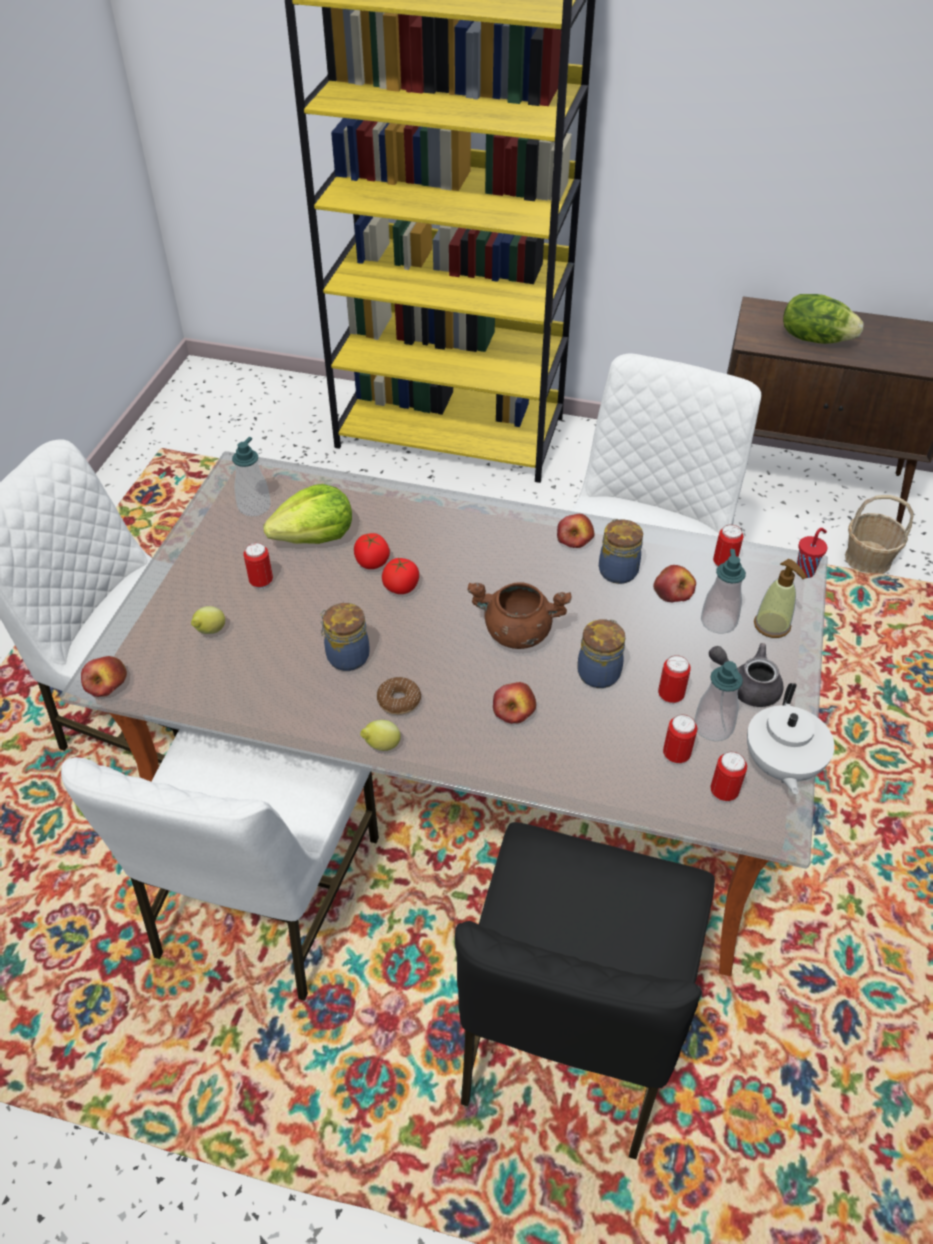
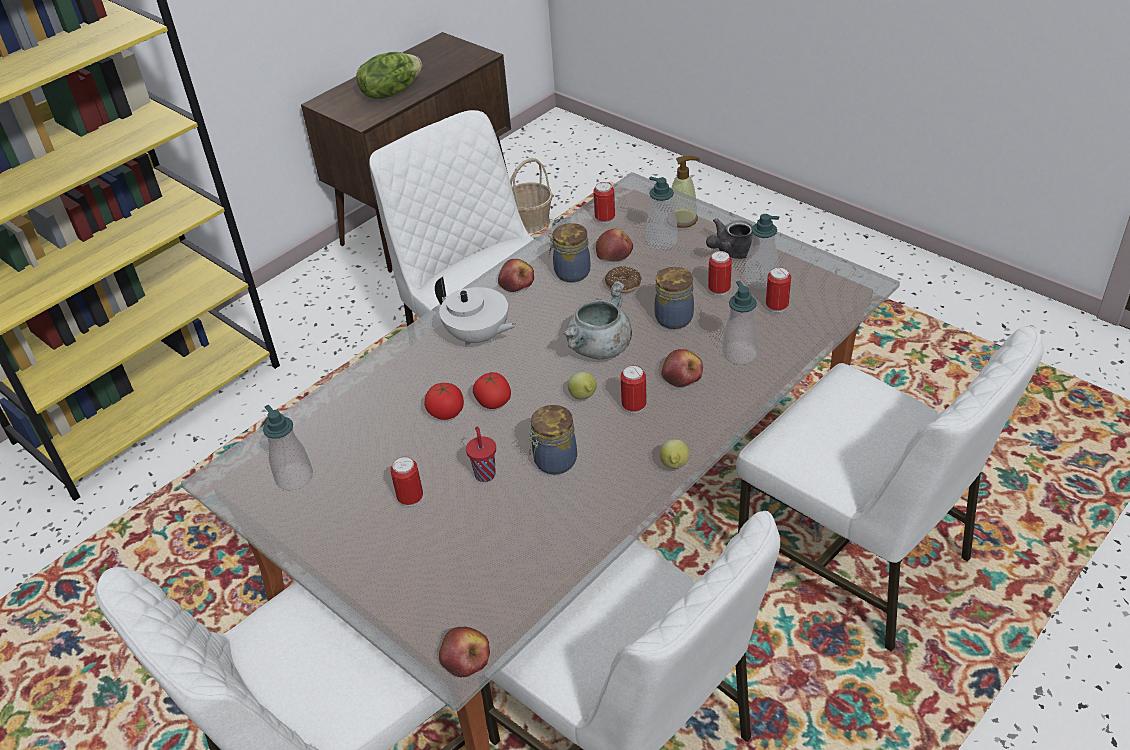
camera: 60 degrees left, 5 degrees down
lemon [191,606,225,634] -> lemon moved to [568,372,597,400]
lettuce [263,484,352,544] -> none
donut [377,677,421,715] -> donut moved to [605,266,641,293]
black chair [455,822,715,1159] -> white chair [736,326,1044,652]
brown cooking pot [468,582,571,649] -> grey cooking pot [563,281,632,359]
can [710,752,747,802] -> can moved to [621,365,647,413]
white teapot [747,683,835,795] -> white teapot moved to [435,277,518,346]
red cup [797,528,827,578] -> red cup moved to [466,426,496,482]
none -> soap dispenser [722,281,759,365]

